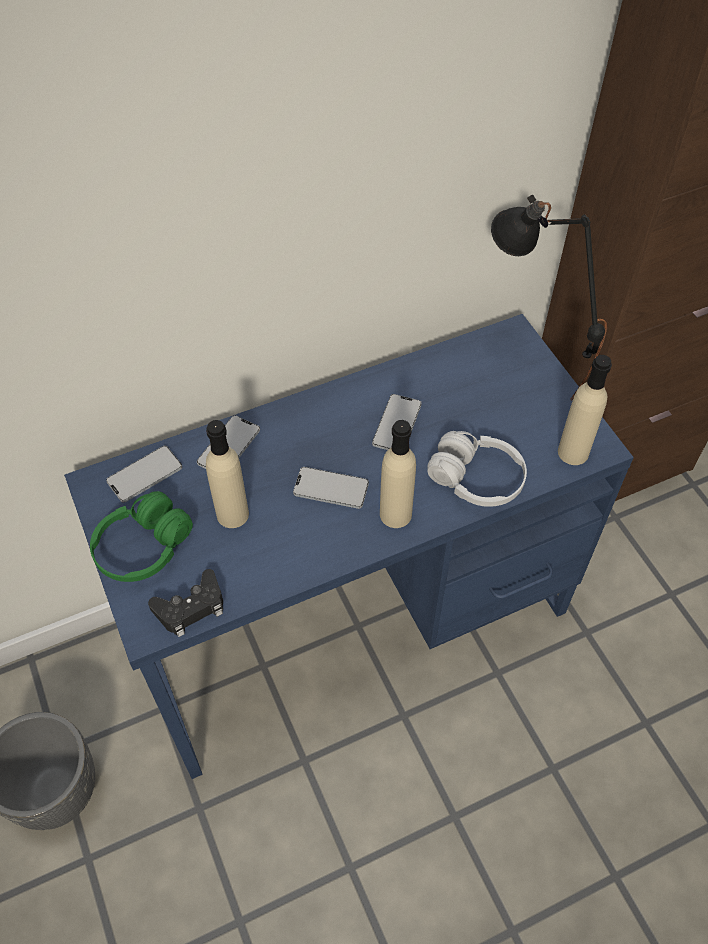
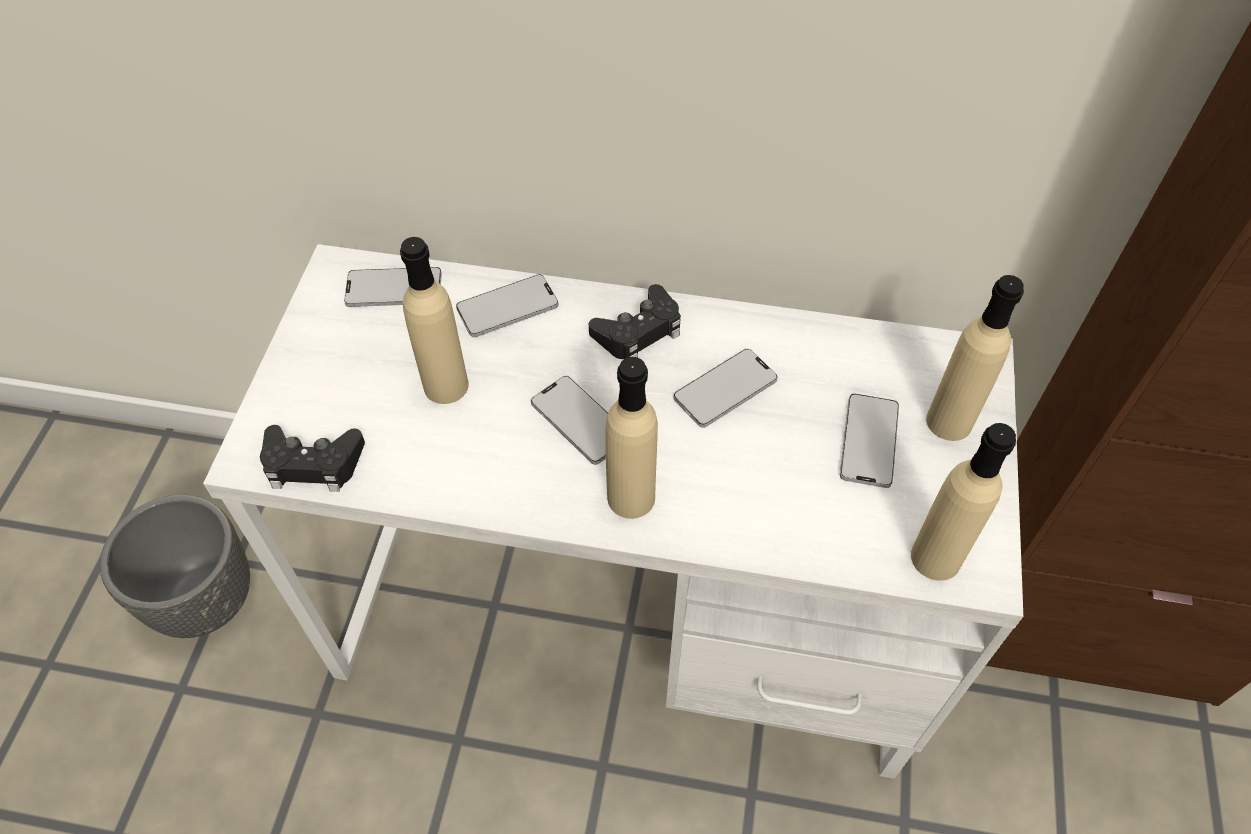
camera: 35 degrees right, 0 degrees up
blue desk [64,314,634,779] -> white desk [203,244,1023,779]
green headphones [90,491,193,582] -> none
white headphones [427,431,527,507] -> none
black table lamp [491,195,607,400] -> beige bottle [926,275,1024,441]
none -> black game controller [589,284,681,359]
none -> phone [840,394,899,488]

